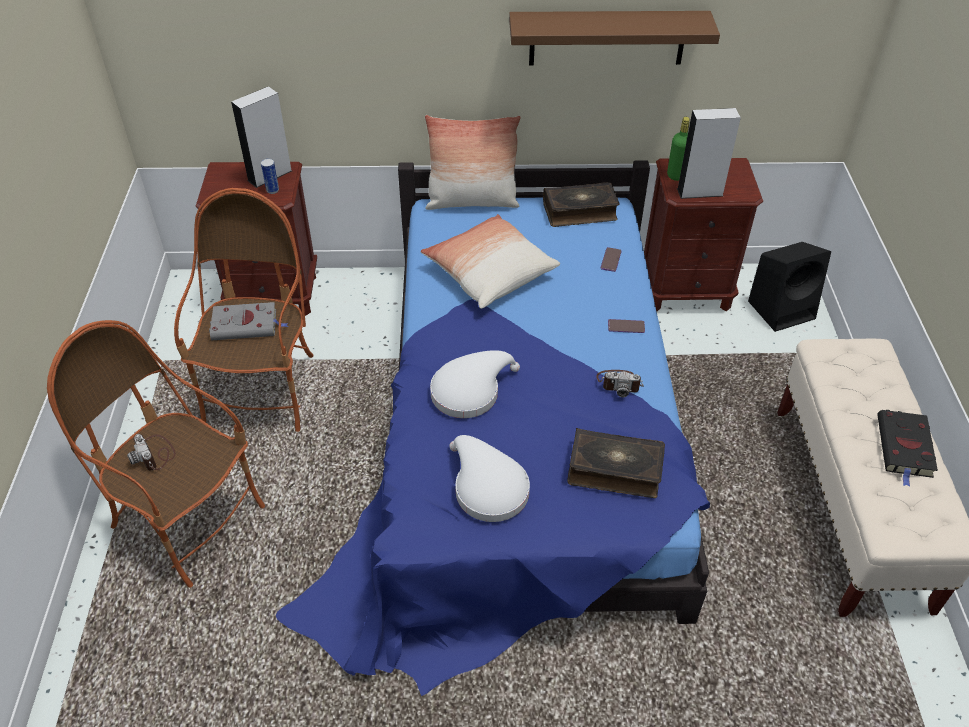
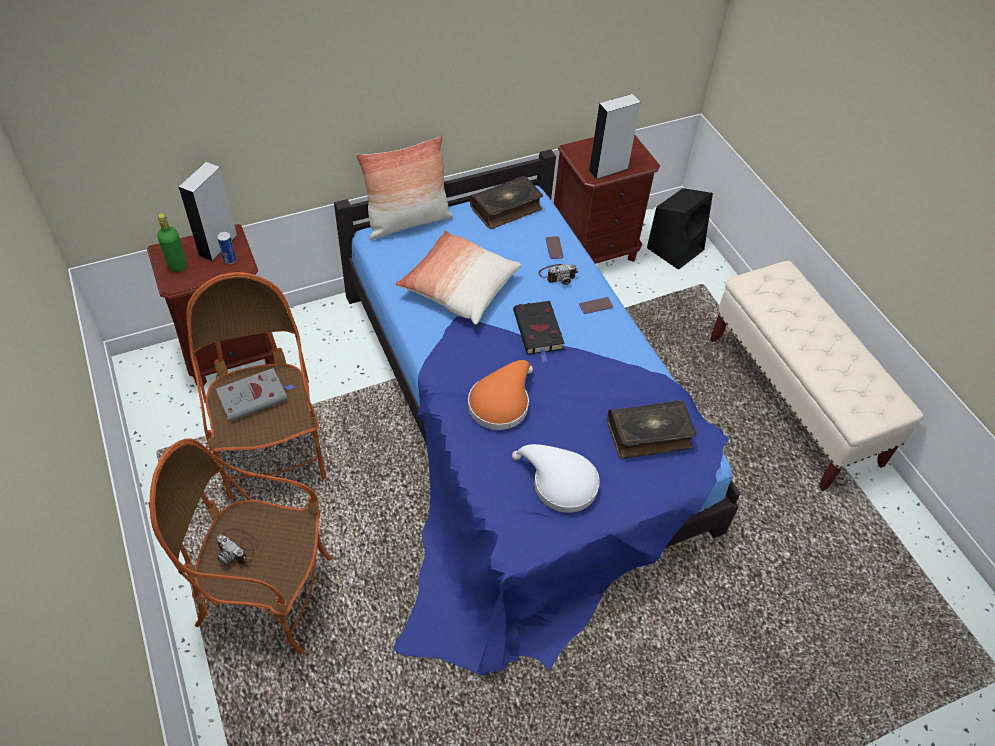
camera: 25 degrees left, 5 degrees up
white hat [430,350,520,418] -> orange hat [468,360,533,430]
brown shelf [509,11,720,66] -> none
camera [596,370,644,397] -> camera moved to [539,264,578,285]
green bottle [667,117,690,181] -> green bottle moved to [157,213,187,272]
black book [877,410,938,487] -> black book moved to [513,301,565,362]

